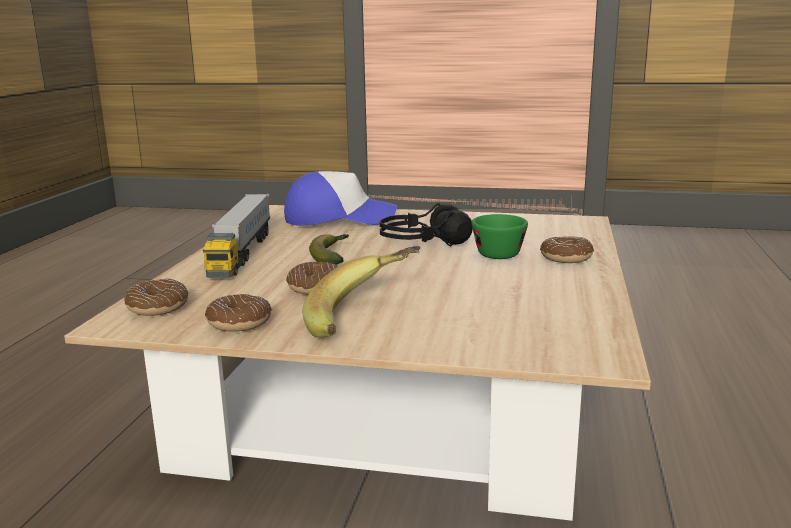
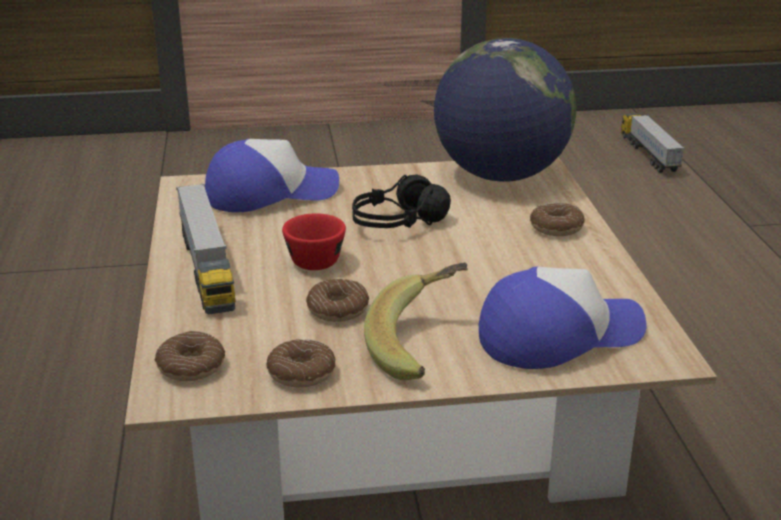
camera: 20 degrees left, 10 degrees up
banana [309,234,349,265] -> red cup [282,213,346,270]
green cup [471,214,528,259] -> none
none -> globe [434,38,576,182]
none -> cap [479,267,647,369]
none -> toy truck [621,113,685,173]

